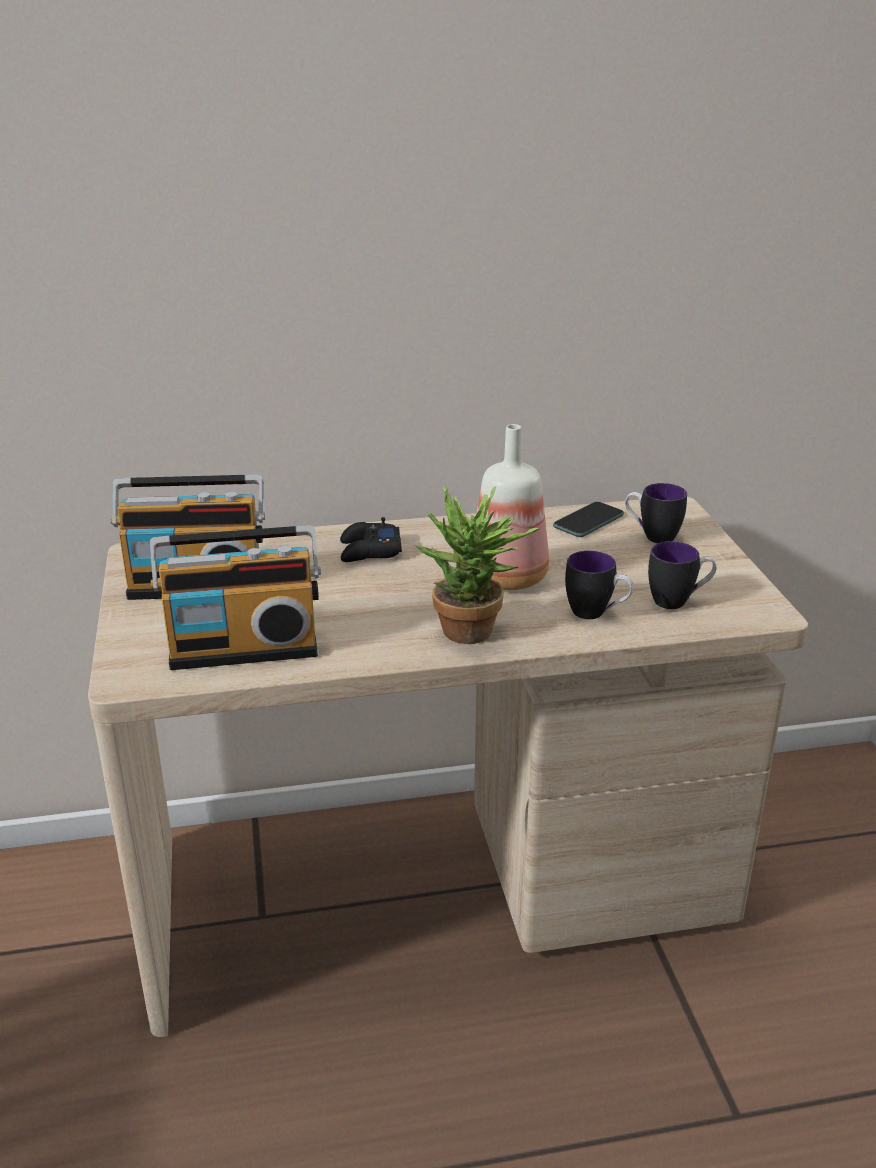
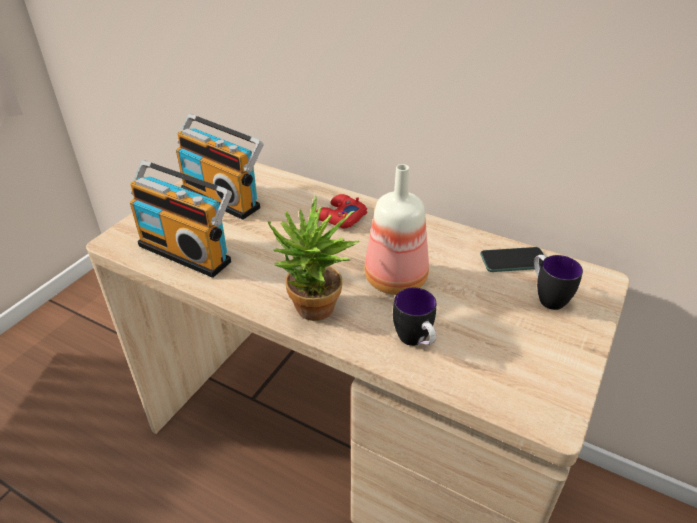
camera: 40 degrees right, 10 degrees up
black game controller [340,517,402,562] -> red game controller [316,194,367,228]
mug [648,542,717,609] -> none

